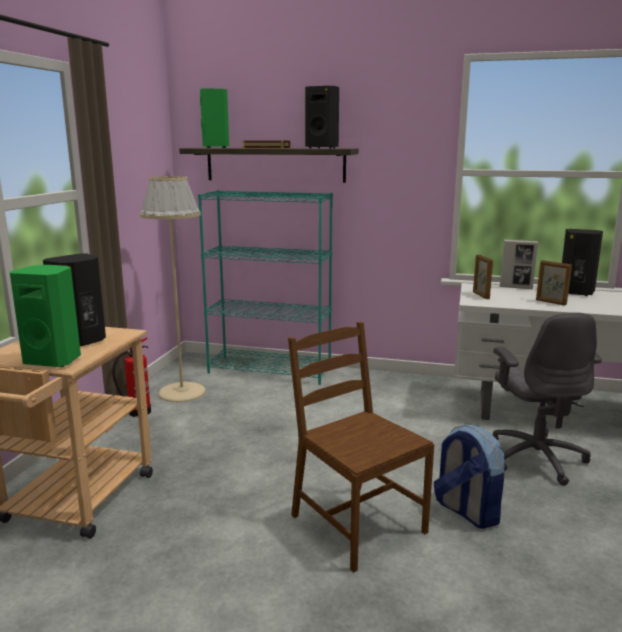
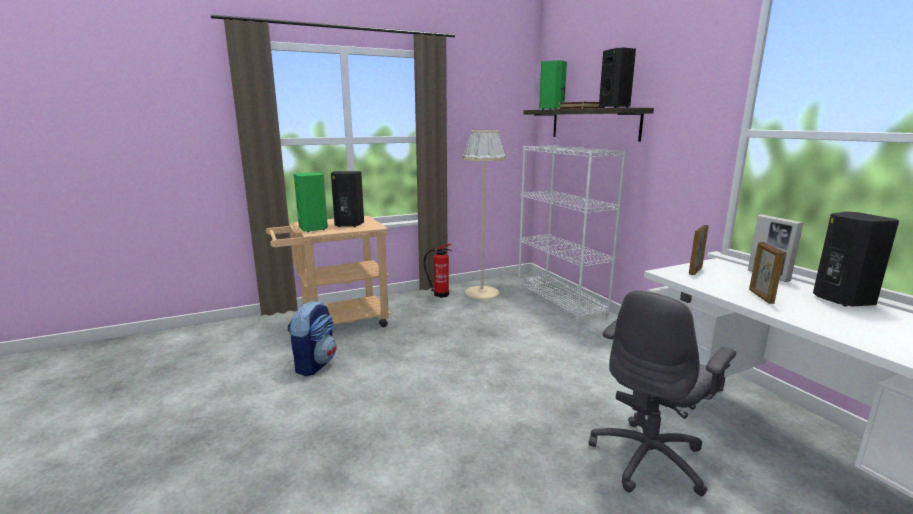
camera: 50 degrees right, 0 degrees up
turquoise bookcase [198,190,333,385] -> white bookcase [518,145,626,322]
brown chair [288,322,434,573] -> none
backpack [434,425,504,529] -> backpack moved to [288,301,336,376]

